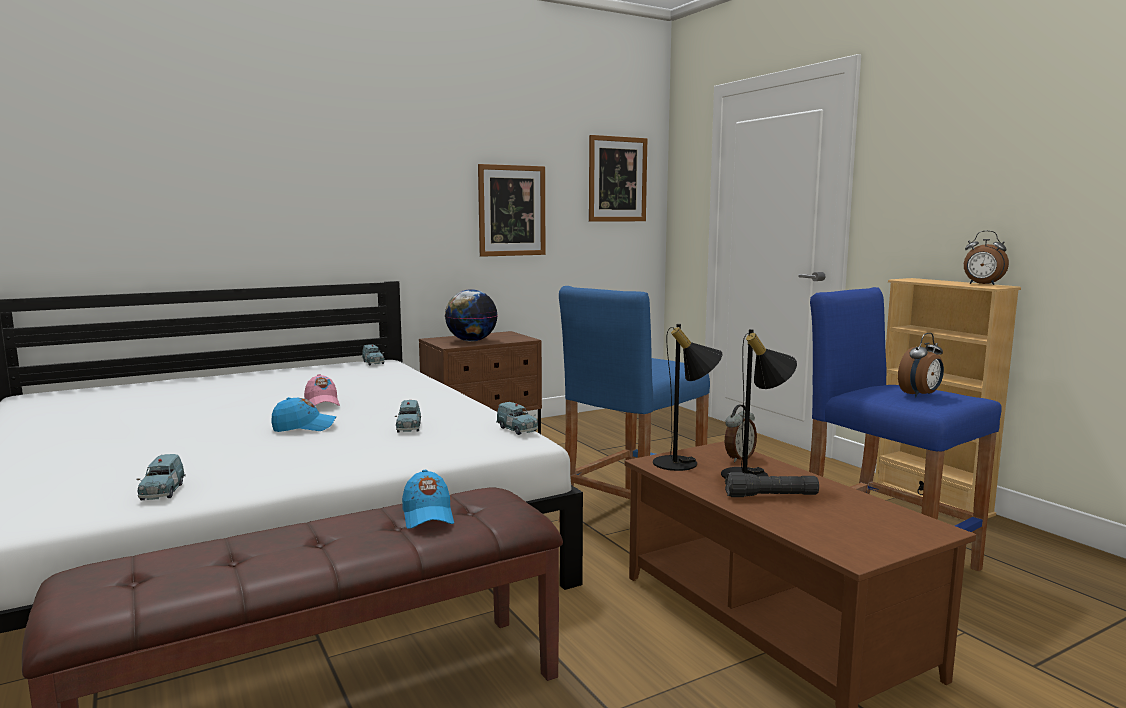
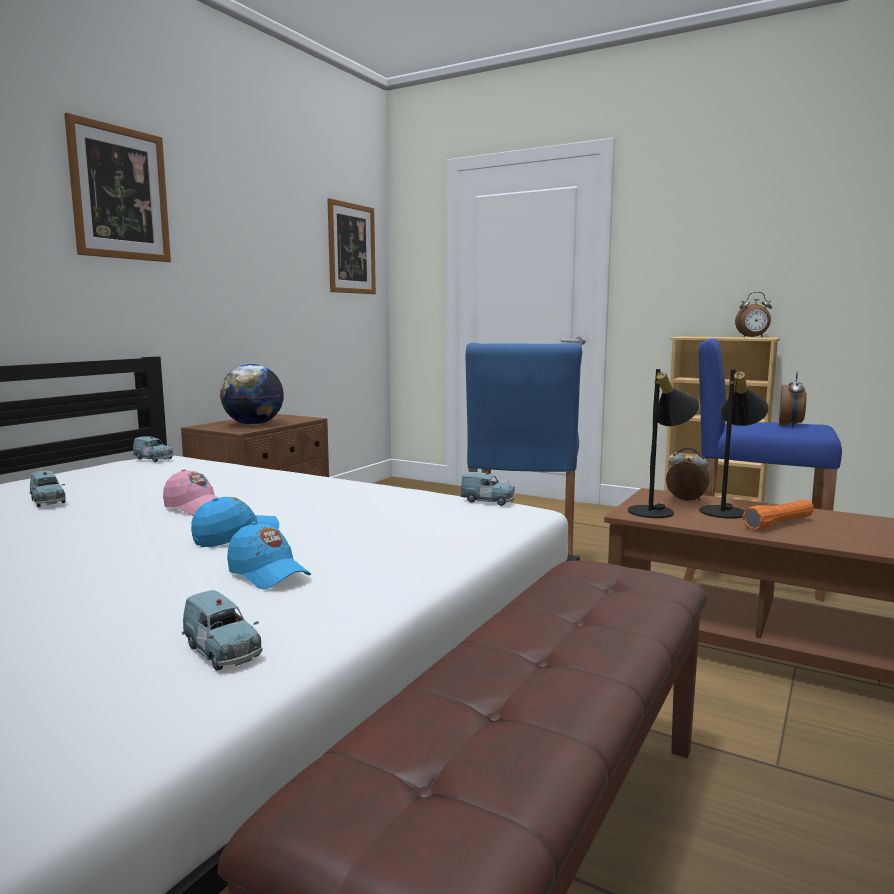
camera: 30 degrees left, 0 degrees up
blue toy car [395,400,421,433] -> blue toy car moved to [29,470,66,507]
blue cap [402,470,454,529] -> blue cap moved to [227,522,311,589]
picture [478,164,545,257] -> picture moved to [64,113,171,262]
alarm clock [725,405,757,462] -> alarm clock turned 75 degrees counterclockwise [666,448,710,501]
black flashlight [725,472,819,497] -> orange flashlight [743,500,814,530]

